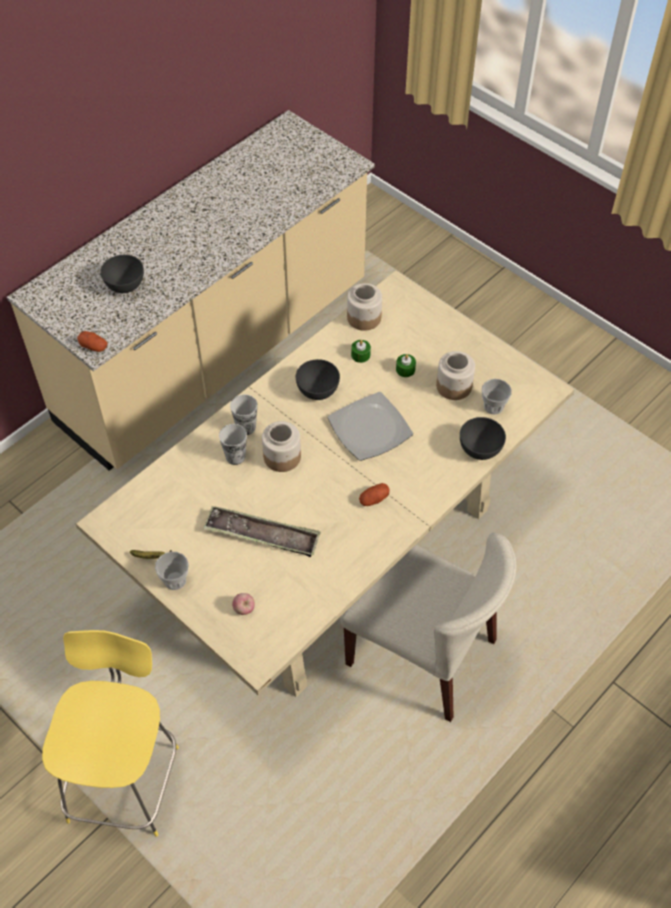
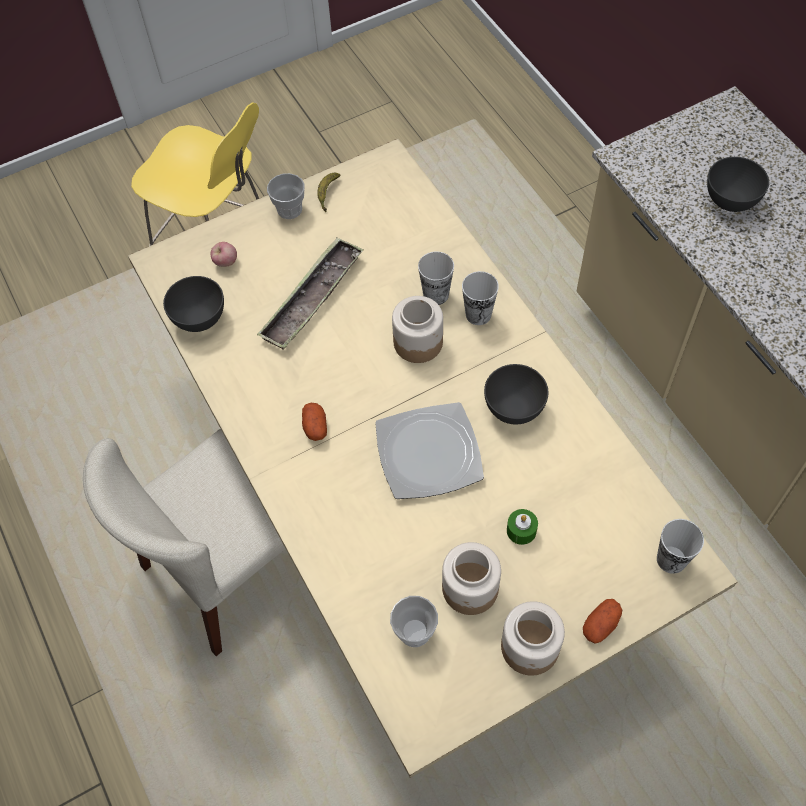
camera: 110 degrees right, 5 degrees up
potato [77,331,107,352] -> potato moved to [583,599,622,643]
jar [347,283,382,331] -> jar moved to [501,601,565,676]
green candle [351,340,371,363] -> none
grey bowl [460,417,506,460] -> grey bowl moved to [163,276,224,332]
none -> cup [657,519,704,574]

